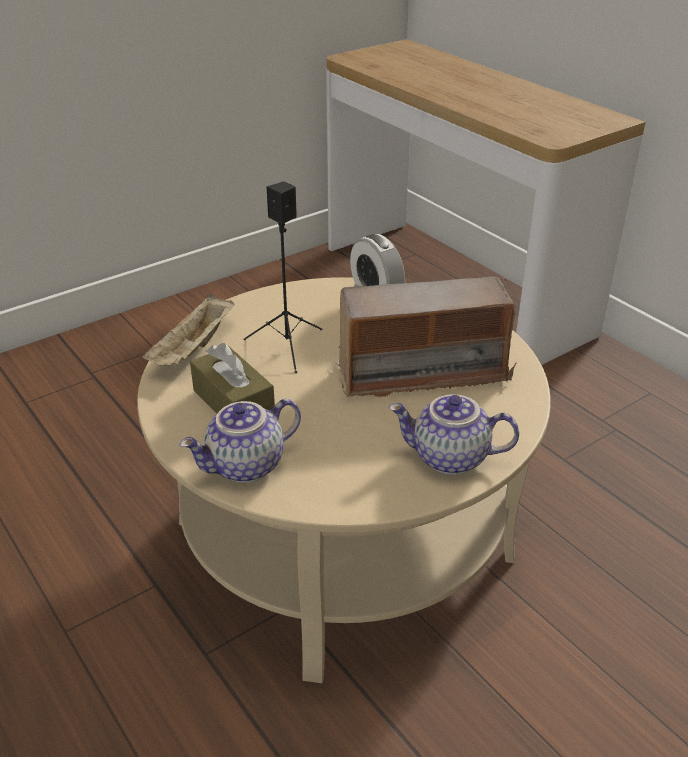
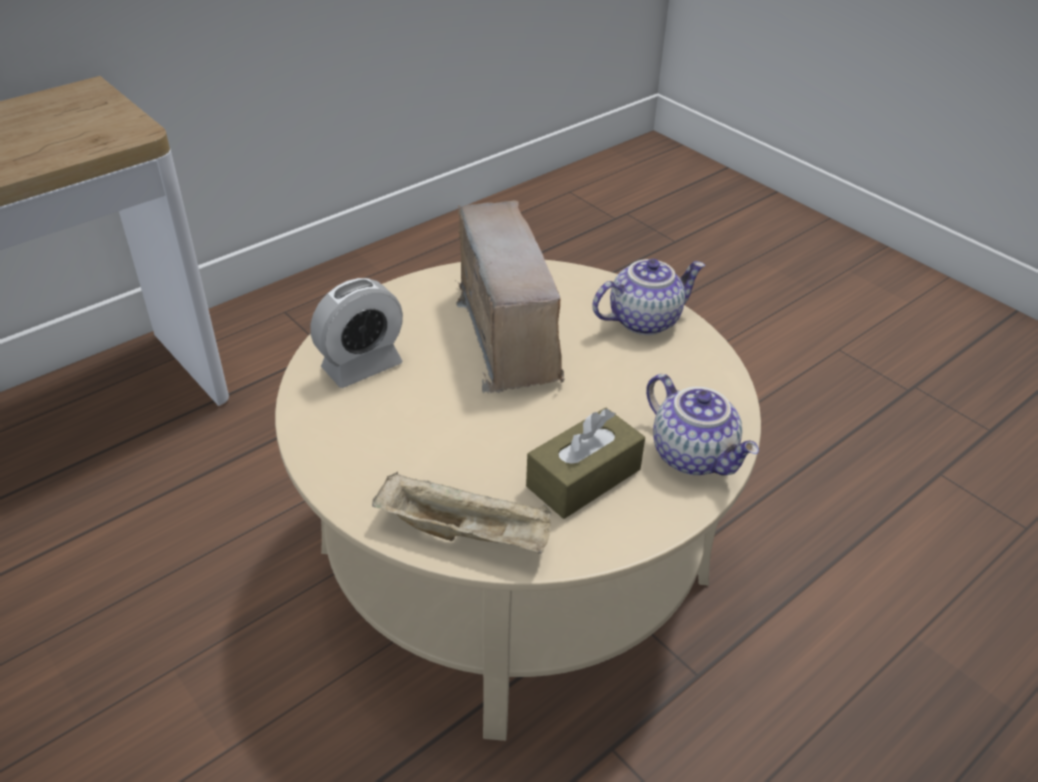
camera: 95 degrees left, 5 degrees up
black speaker [244,181,322,373] -> none
teapot [389,394,519,475] -> teapot turned 120 degrees counterclockwise [592,259,705,335]

